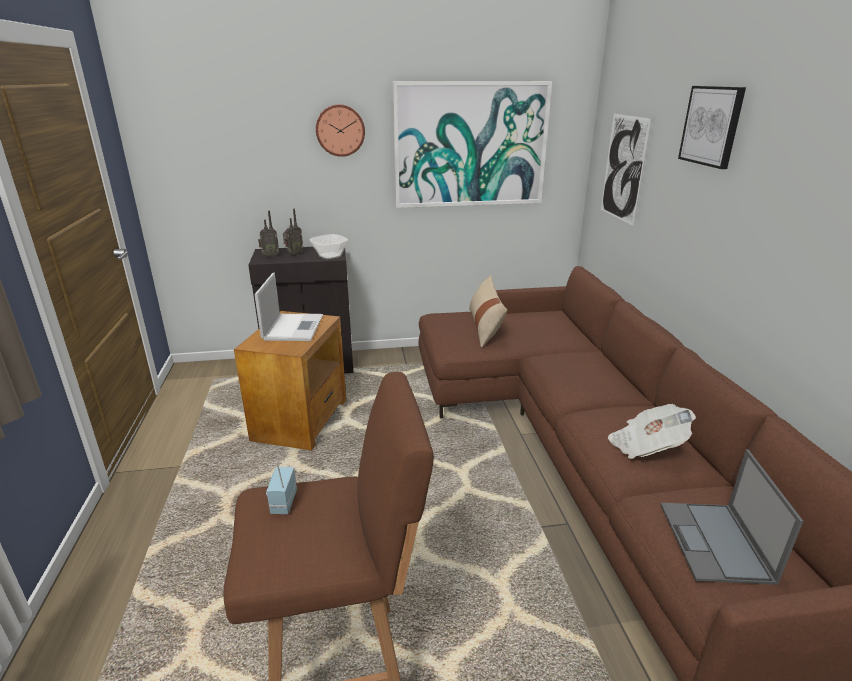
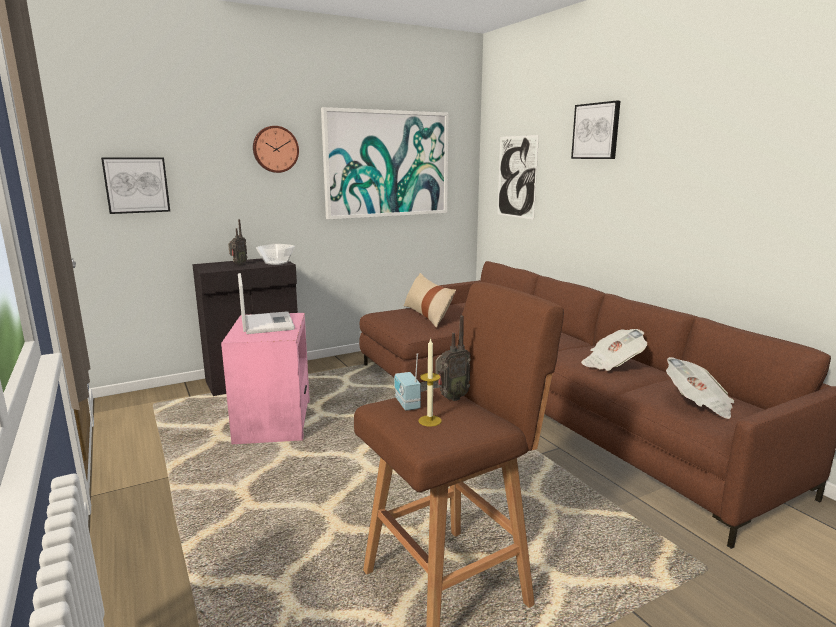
camera: 20 degrees left, 10 degrees down
brown side table [234,311,346,450] -> pink side table [221,313,310,444]
radio [258,211,279,257] -> radio moved to [435,315,471,401]
laptop [660,449,803,585] -> newspaper [666,357,734,419]
none -> picture [101,157,170,214]
none -> candle [418,338,442,427]

